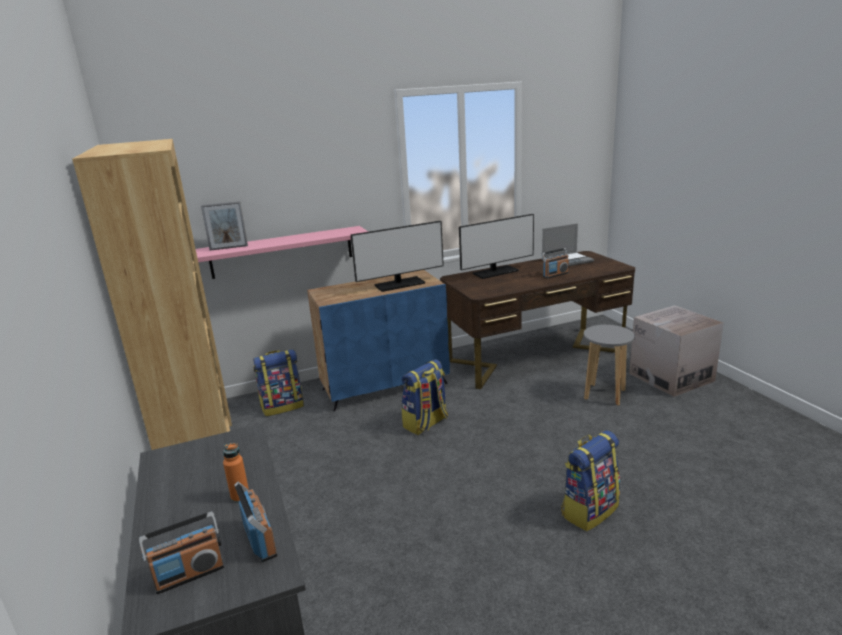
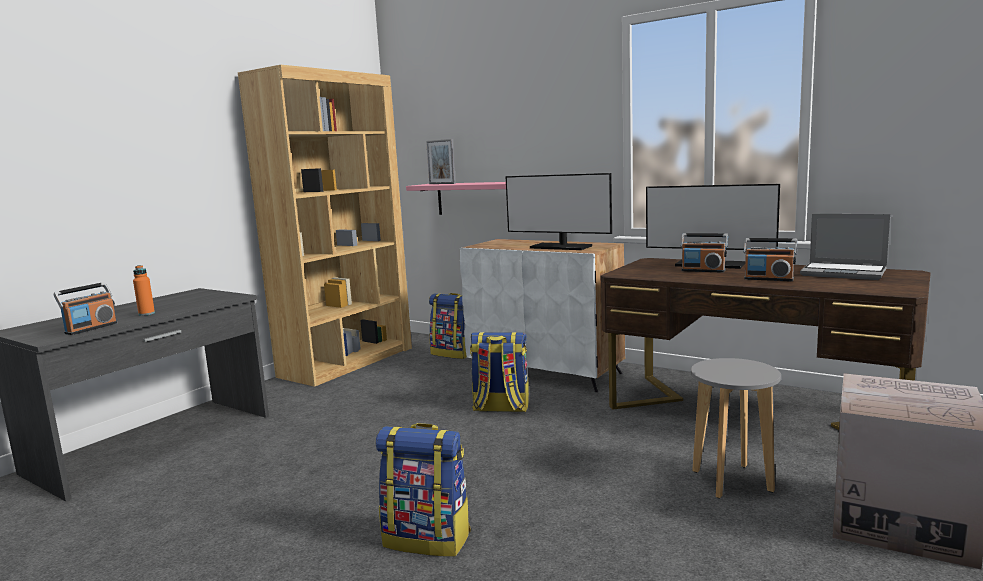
camera: 55 degrees right, 10 degrees down
radio [139,511,224,594] -> radio moved to [681,233,728,273]
blue cabinet [307,270,450,411] -> white cabinet [460,239,625,392]

